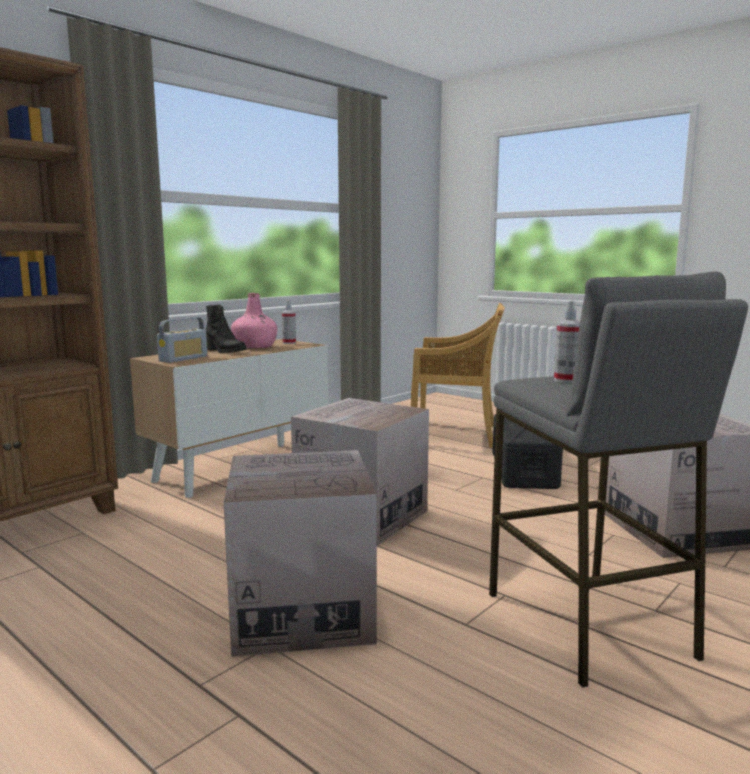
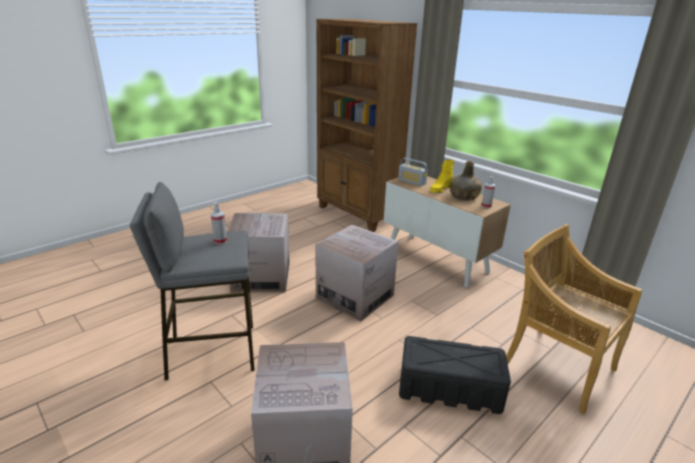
camera: 95 degrees right, 15 degrees up
black boot [205,304,246,353] -> yellow boot [430,160,454,193]
pink bottle [231,293,277,348] -> green bottle [450,161,482,200]
beige chair [411,303,505,448] -> beige chair turned 120 degrees clockwise [506,224,642,414]

